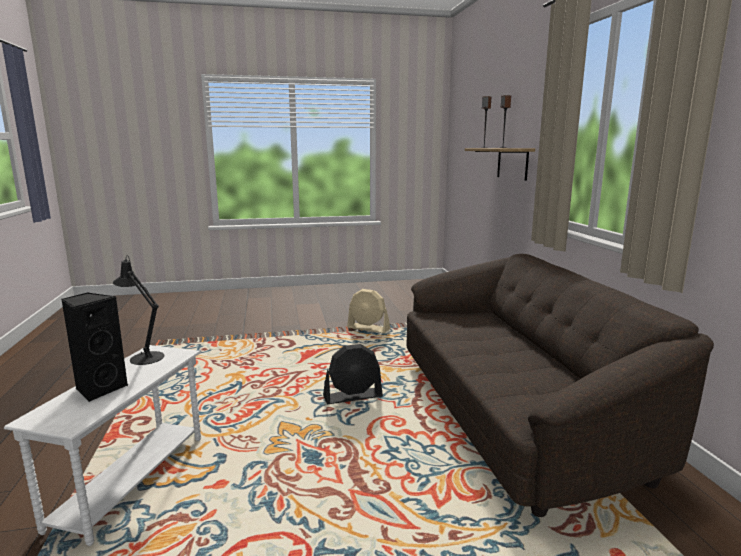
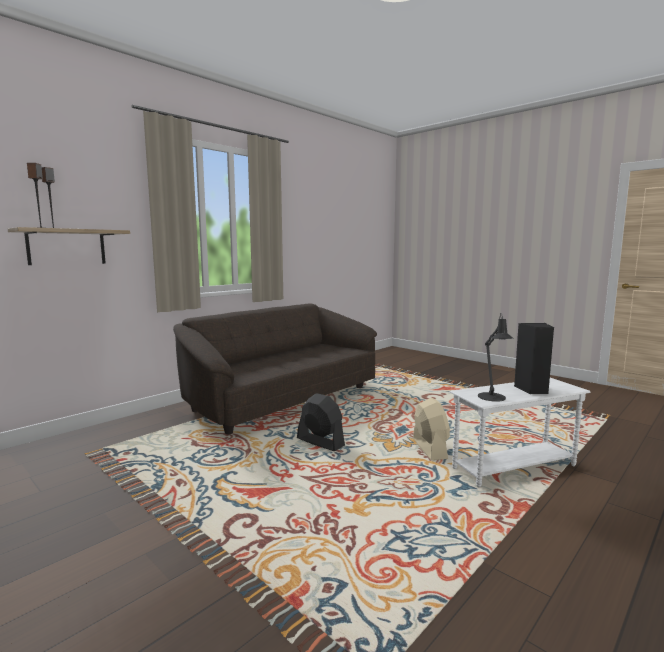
camera: 125 degrees left, 5 degrees down
beige fan [347,289,390,333] -> beige fan moved to [413,398,450,460]

